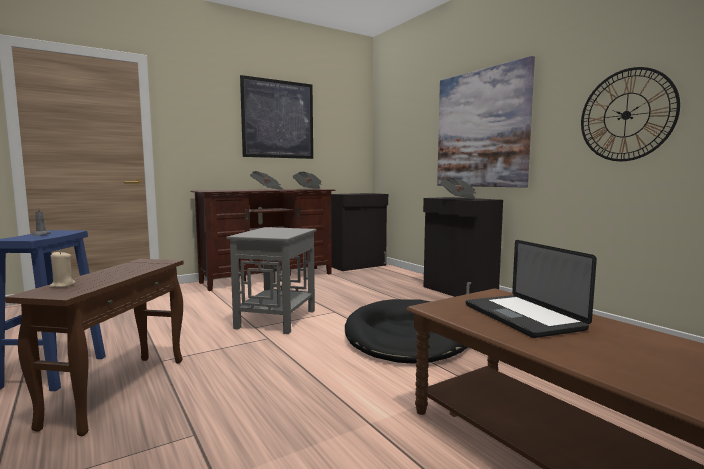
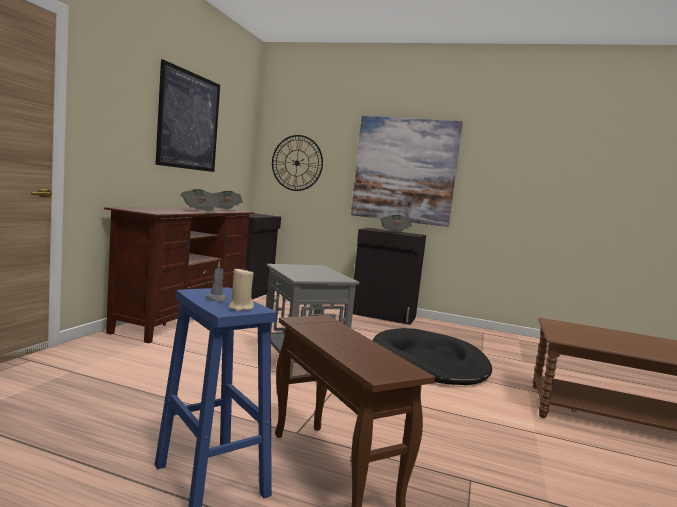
camera: 40 degrees left, 0 degrees up
beige candle [49,251,76,288] -> beige candle moved to [229,268,254,311]
laptop [466,240,597,338] -> none
wall clock [581,67,680,161] -> wall clock moved to [272,135,323,191]

